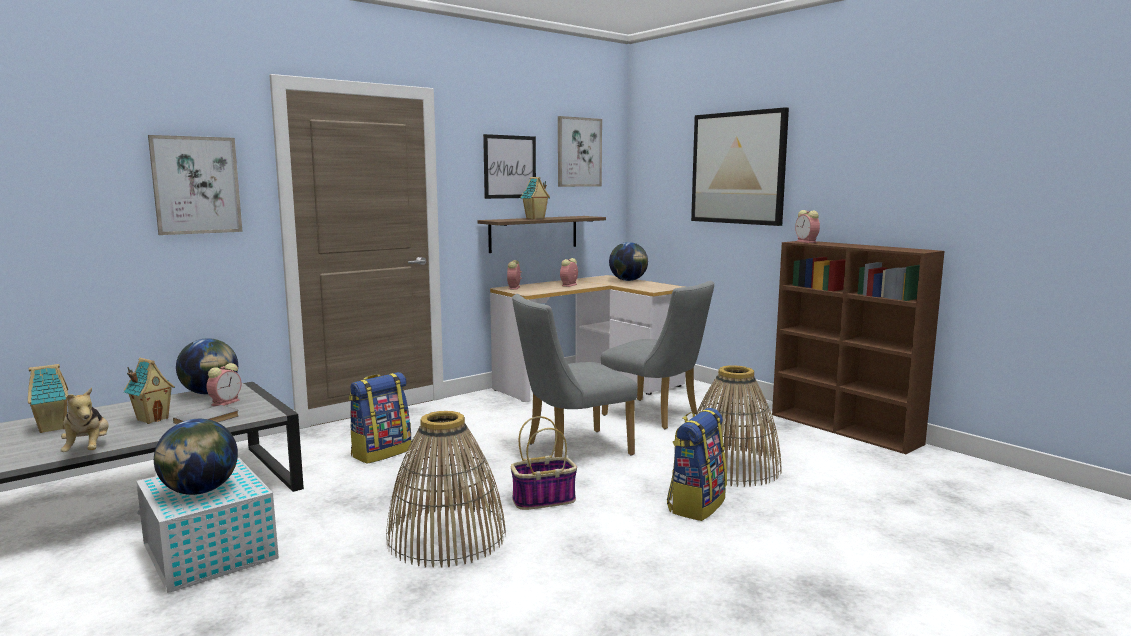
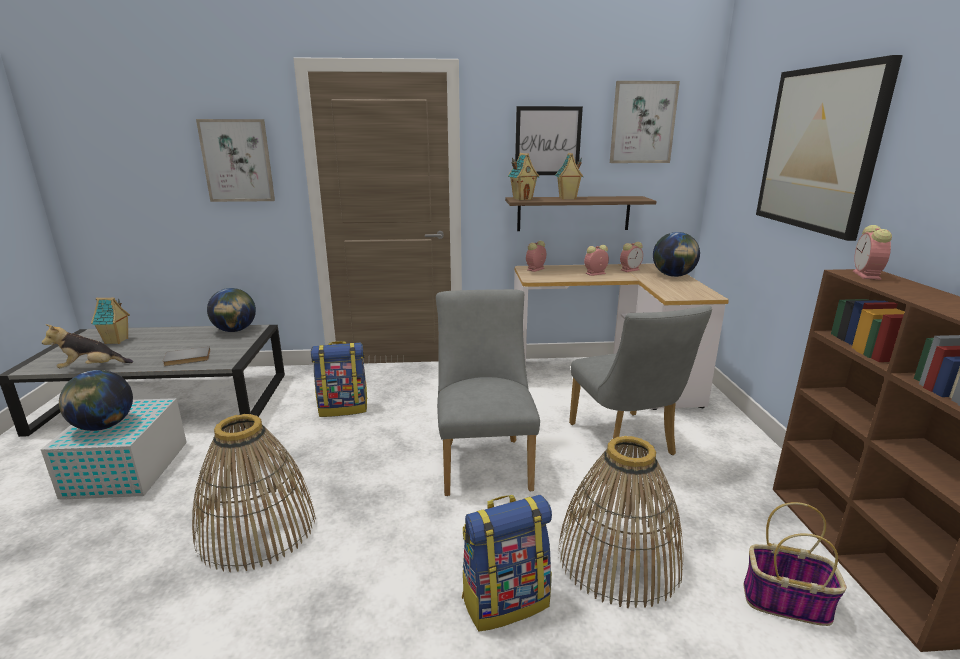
camera: 35 degrees right, 10 degrees up
plush toy [61,387,109,452] -> plush toy turned 60 degrees clockwise [42,324,133,368]
toy house [124,358,175,424] -> toy house moved to [508,153,539,200]
alarm clock [207,363,241,406] -> alarm clock moved to [620,242,643,272]
basket [510,416,577,510] -> basket moved to [744,502,847,626]
grey chair [512,294,638,457] -> grey chair turned 75 degrees clockwise [436,289,540,496]

